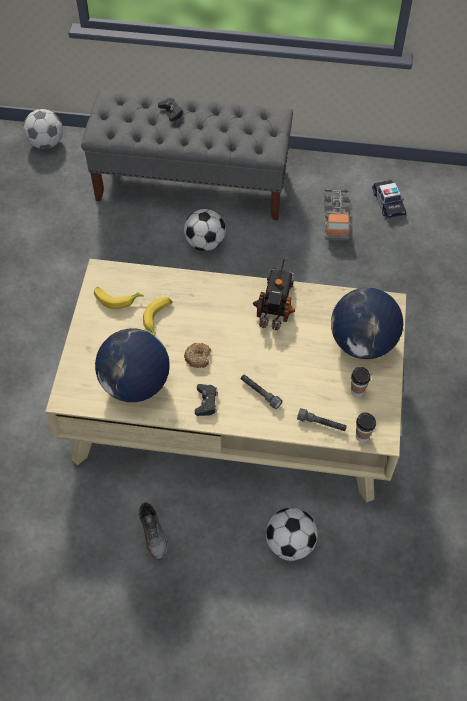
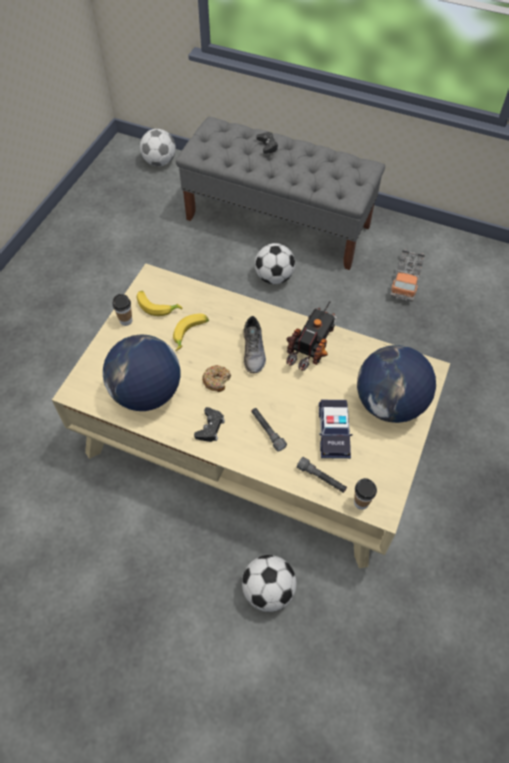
camera: 15 degrees right, 0 degrees up
grey shoe [138,502,168,560] -> grey shoe moved to [243,316,266,373]
cup [351,367,371,397] -> cup moved to [112,294,132,326]
toy car [372,180,406,220] -> toy car moved to [319,400,353,459]

